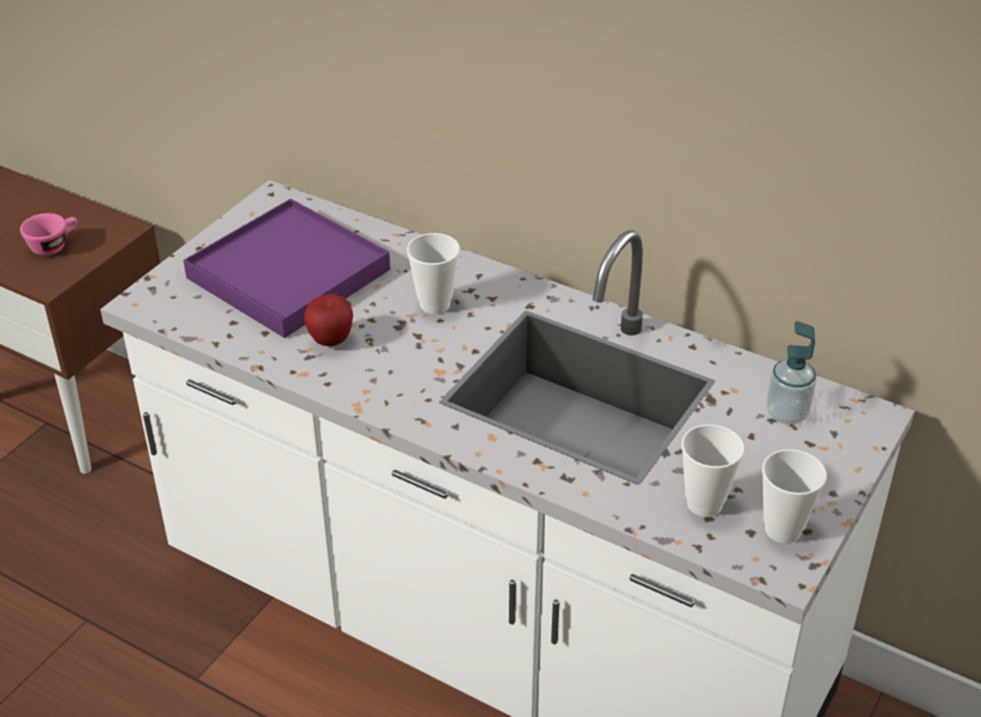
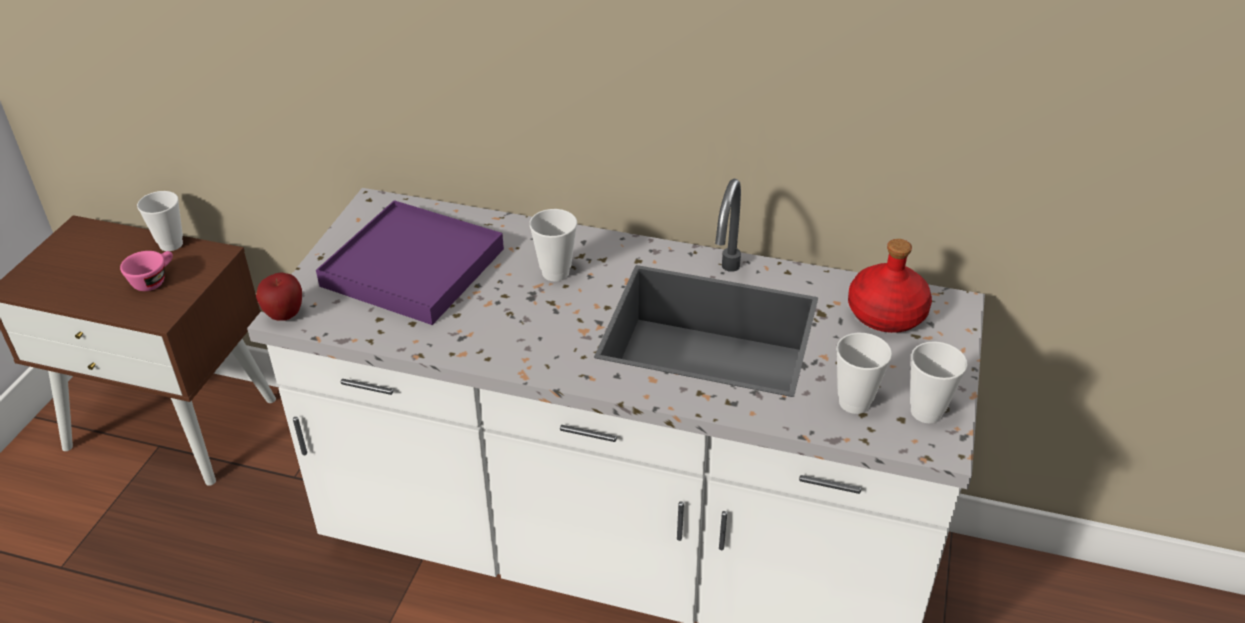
camera: 15 degrees left, 0 degrees up
apple [304,294,353,347] -> apple moved to [256,272,302,321]
soap dispenser [766,321,817,424] -> red bottle [848,239,932,333]
none -> cup [137,191,183,251]

